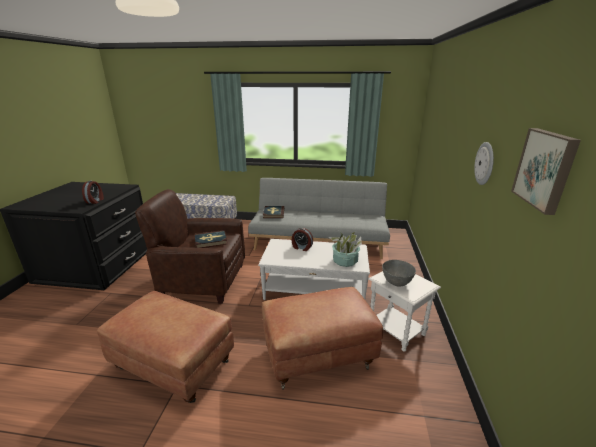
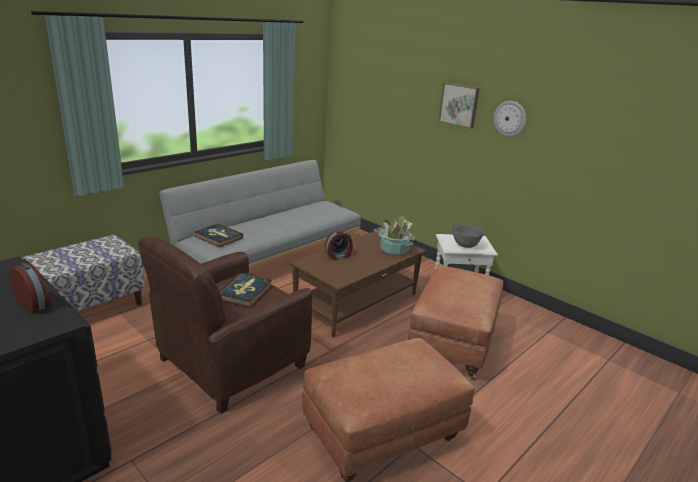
camera: 55 degrees left, 0 degrees up
white coffee table [258,239,370,300] -> brown coffee table [289,231,426,338]
picture [511,128,581,215] -> picture moved to [439,83,480,129]

